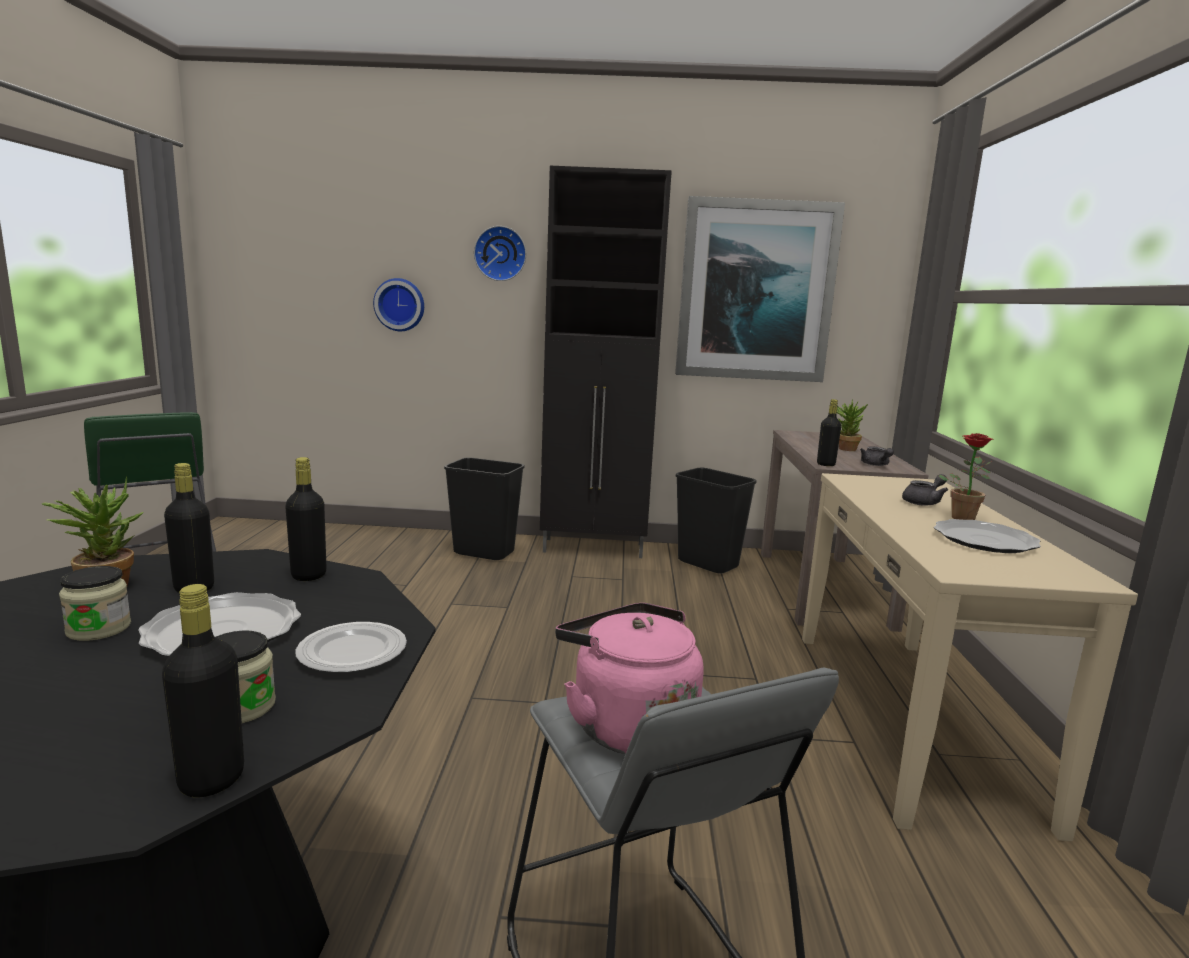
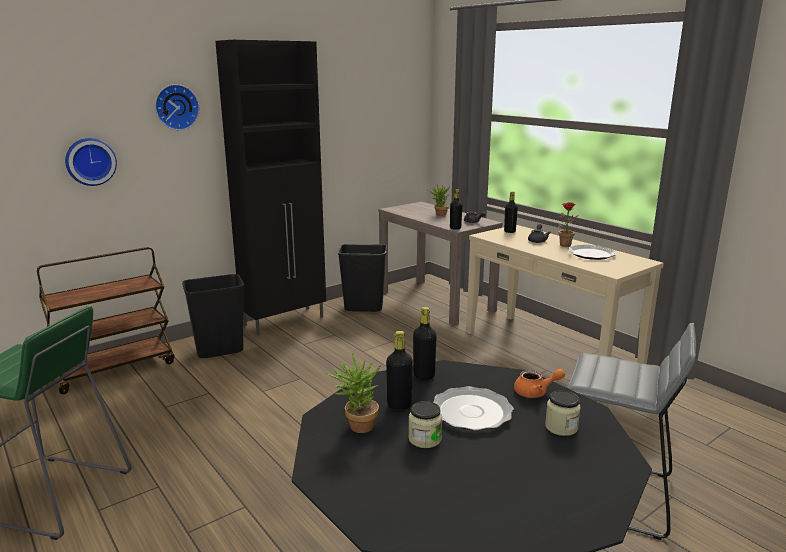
camera: 40 degrees left, 5 degrees up
black bottle [162,584,244,797] -> black bottle moved to [504,191,518,233]
plate [296,622,407,673] -> orange teapot [514,369,565,398]
pink kettle [555,603,703,754] -> none
picture [675,196,845,382] -> none
none -> brown cart [37,247,175,394]

